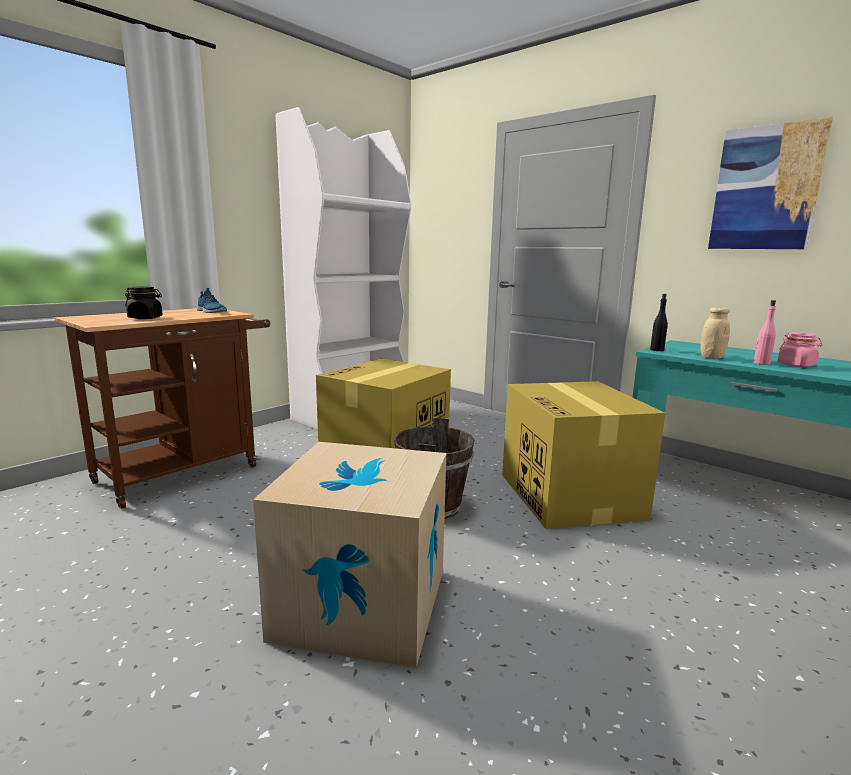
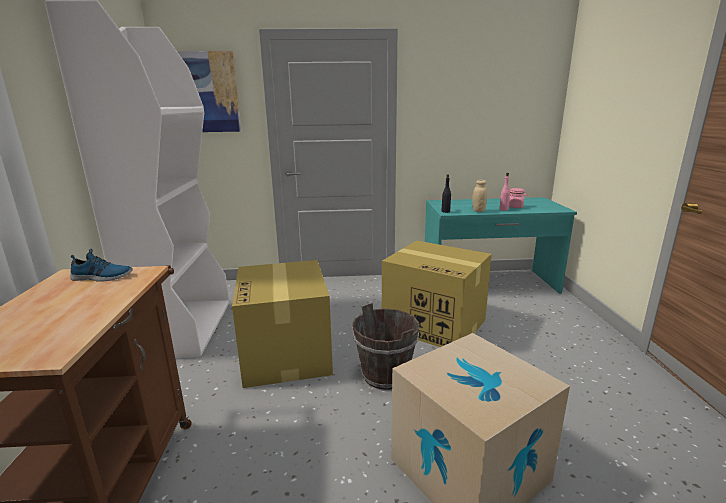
camera: 45 degrees left, 5 degrees up
black jar [125,287,162,319] -> none
picture [708,117,833,249] -> picture moved to [177,51,242,132]

